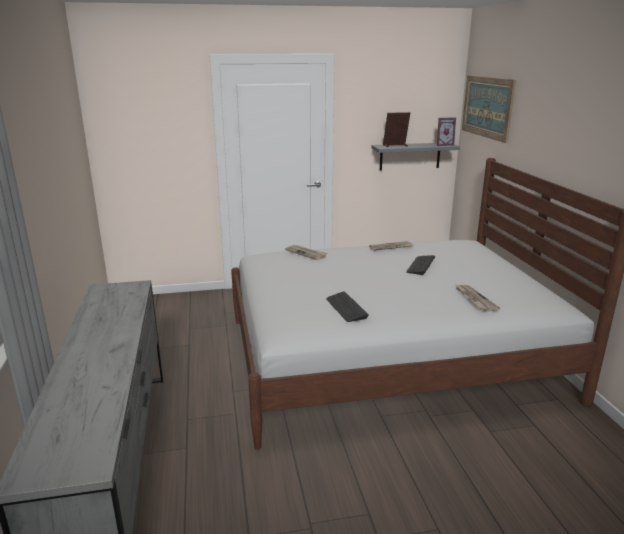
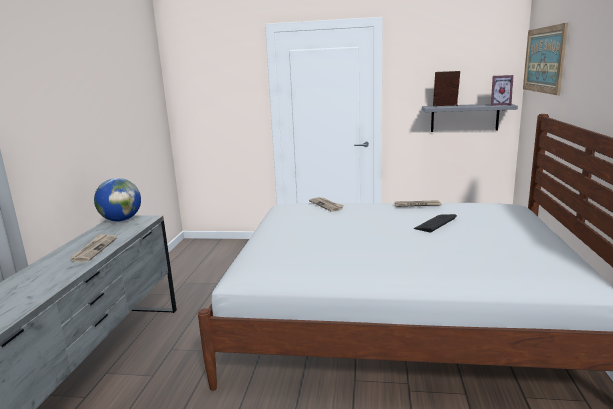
camera: 20 degrees right, 5 degrees down
keyboard [326,291,369,322] -> none
newspaper [456,285,500,311] -> newspaper moved to [69,234,117,262]
none -> globe [94,178,141,222]

